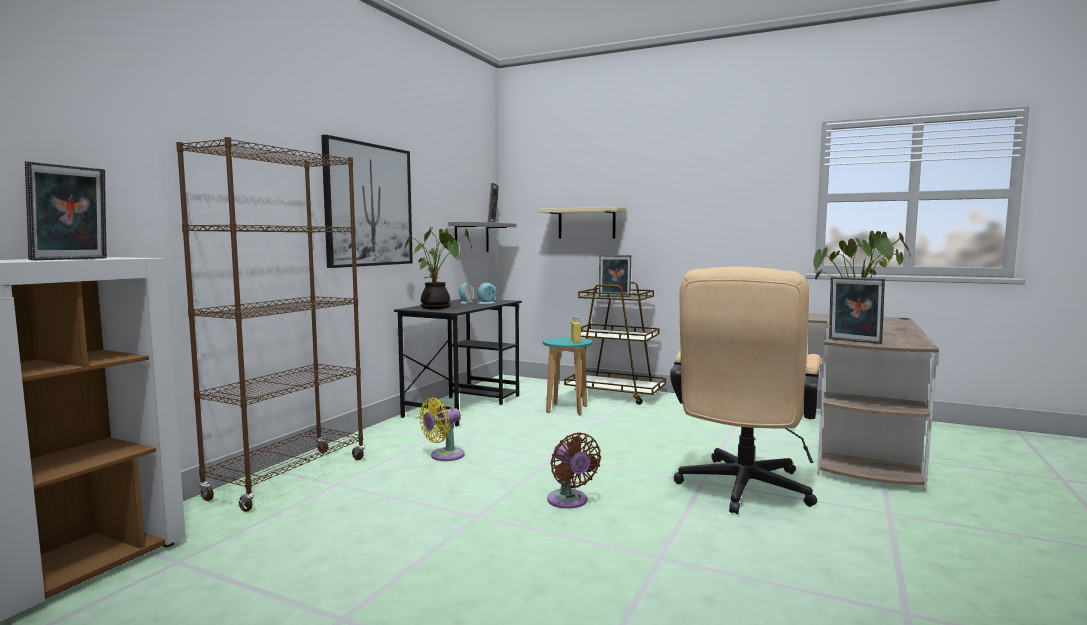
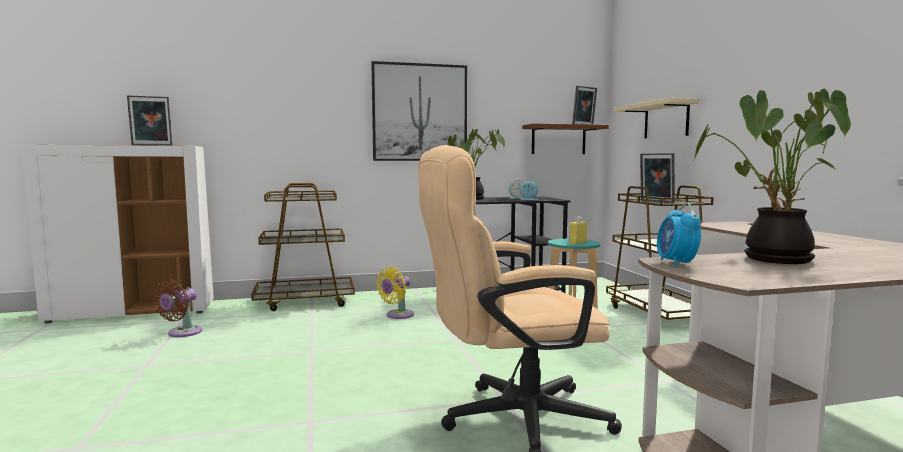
camera: 50 degrees right, 0 degrees up
brown bookcase [176,137,365,512] -> brown cart [251,183,355,311]
yellow fan [419,397,465,461] -> yellow fan turned 60 degrees counterclockwise [376,267,414,319]
grey shelf [448,222,517,252] -> brown shelf [522,123,609,154]
brown fan [547,432,601,509] -> brown fan moved to [154,279,202,337]
picture frame [829,277,885,344] -> alarm clock [657,203,701,267]

